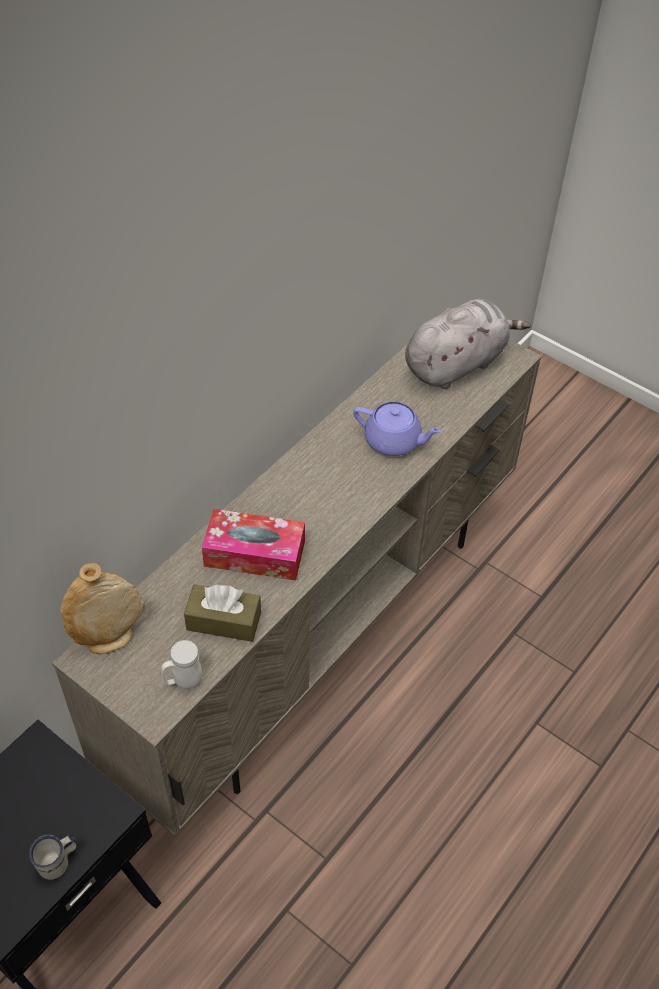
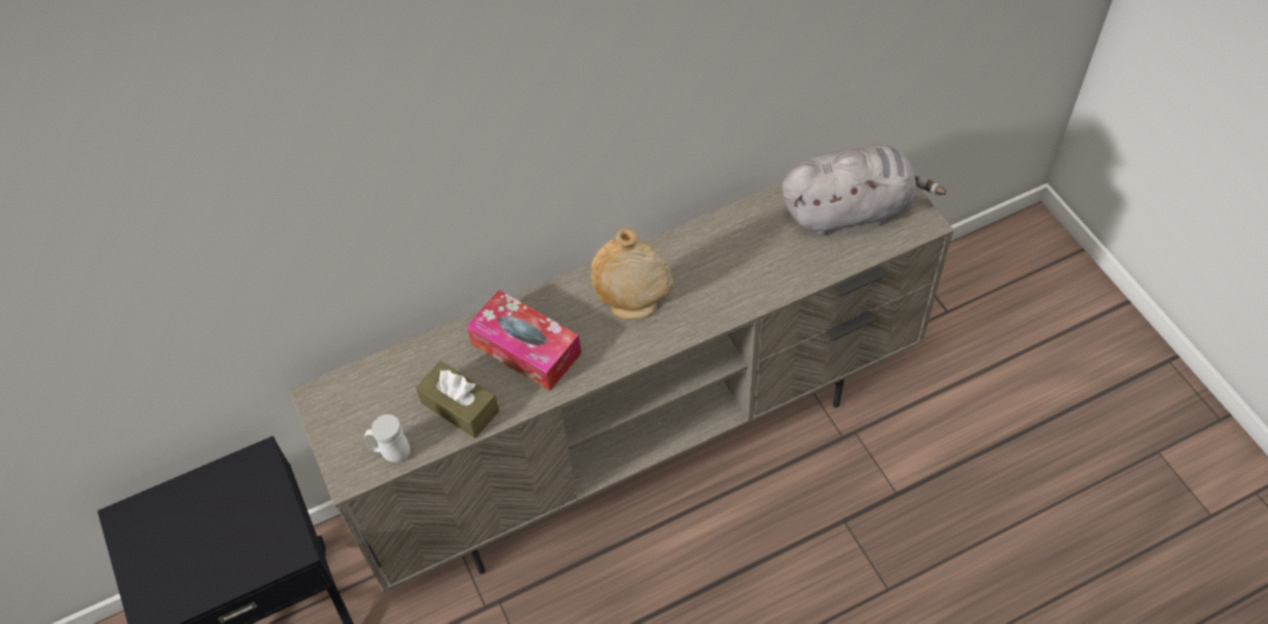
camera: 30 degrees right, 5 degrees up
white mug [29,835,77,880] -> none
beige vase [60,563,145,654] -> beige vase moved to [591,228,673,319]
purple teapot [353,401,442,456] -> none

